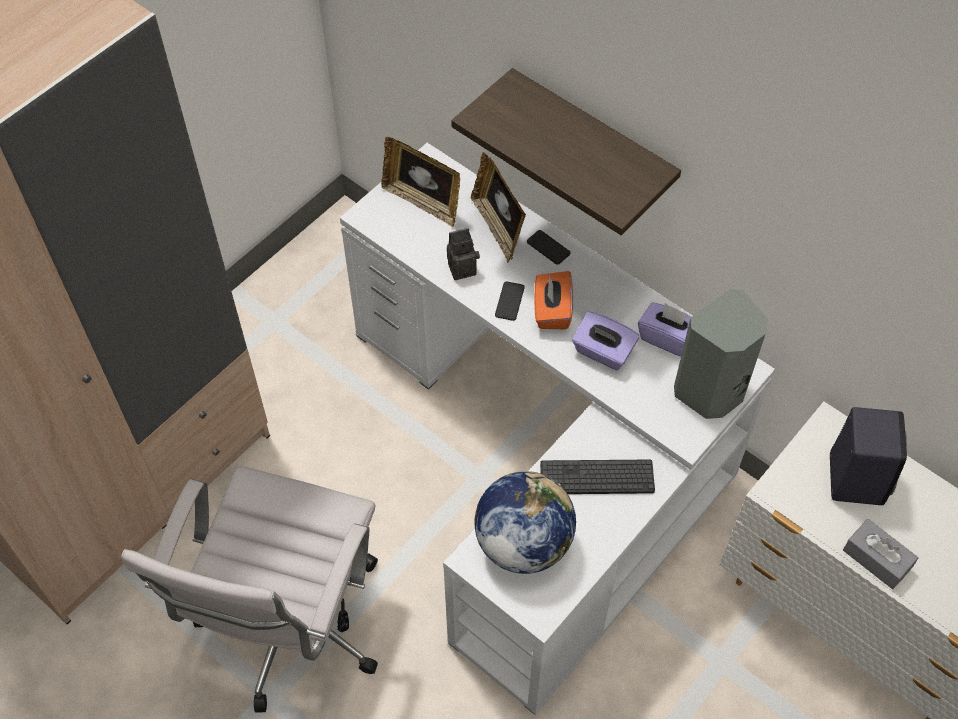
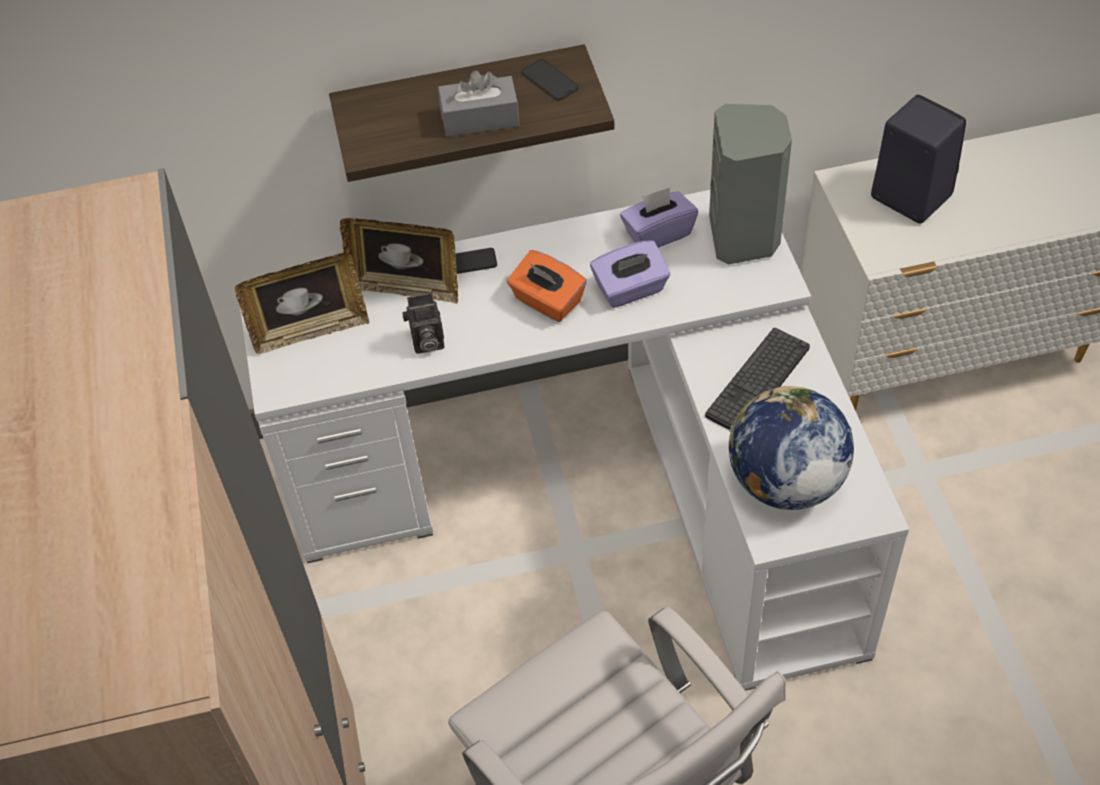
camera: 50 degrees left, 5 degrees down
camera [447,228,480,280] -> camera turned 120 degrees counterclockwise [402,293,444,354]
phone [495,281,525,321] -> phone moved to [522,59,579,100]
grey tissue box [843,519,918,589] -> grey tissue box moved to [438,70,520,137]

